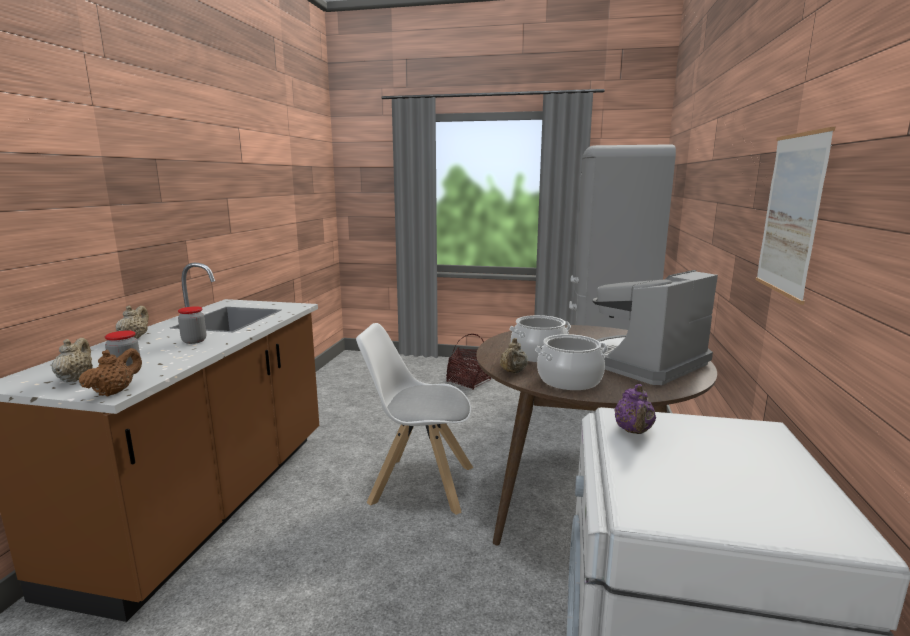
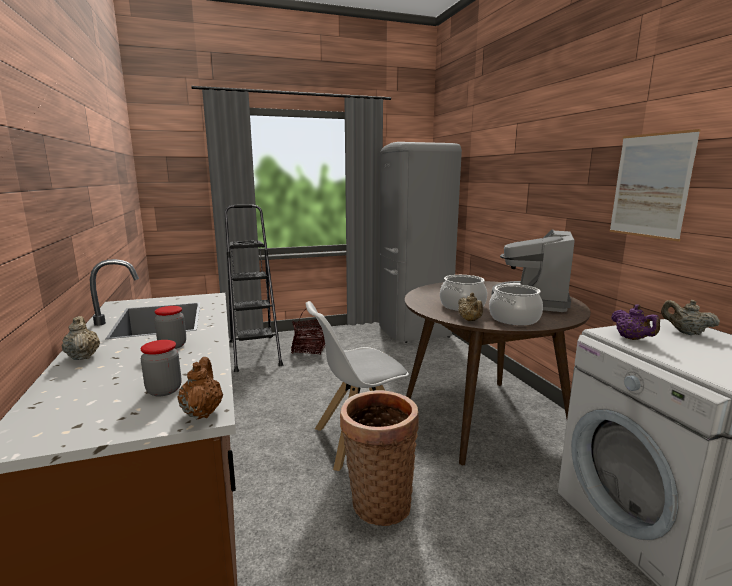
camera: 30 degrees left, 0 degrees up
beige teapot [52,338,93,382] -> beige teapot moved to [661,300,720,335]
none -> step ladder [225,204,283,372]
none -> basket [340,390,419,526]

